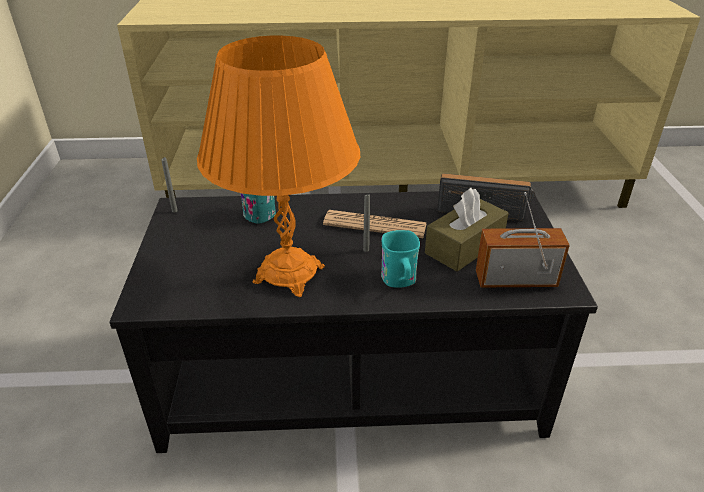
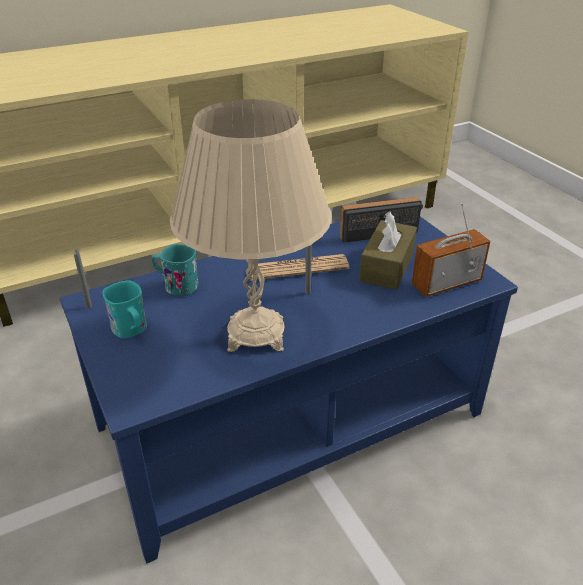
camera: 25 degrees left, 0 degrees up
black coffee table [109,191,598,453] -> blue coffee table [60,216,518,563]
orange table lamp [197,36,360,297] -> beige table lamp [170,99,332,352]
turquoise mug [381,230,420,288] -> turquoise mug moved to [102,280,147,338]

